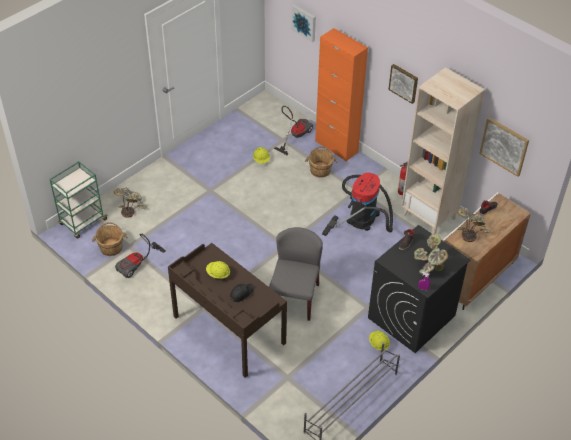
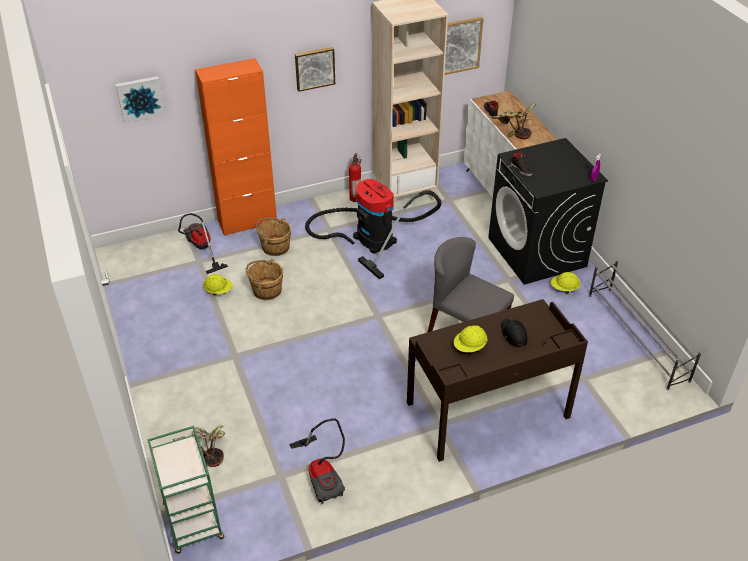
camera: 65 degrees left, 5 degrees down
brown bucket [92,222,128,256] -> brown bucket moved to [246,259,283,300]
potted plant [414,234,448,275] -> none

